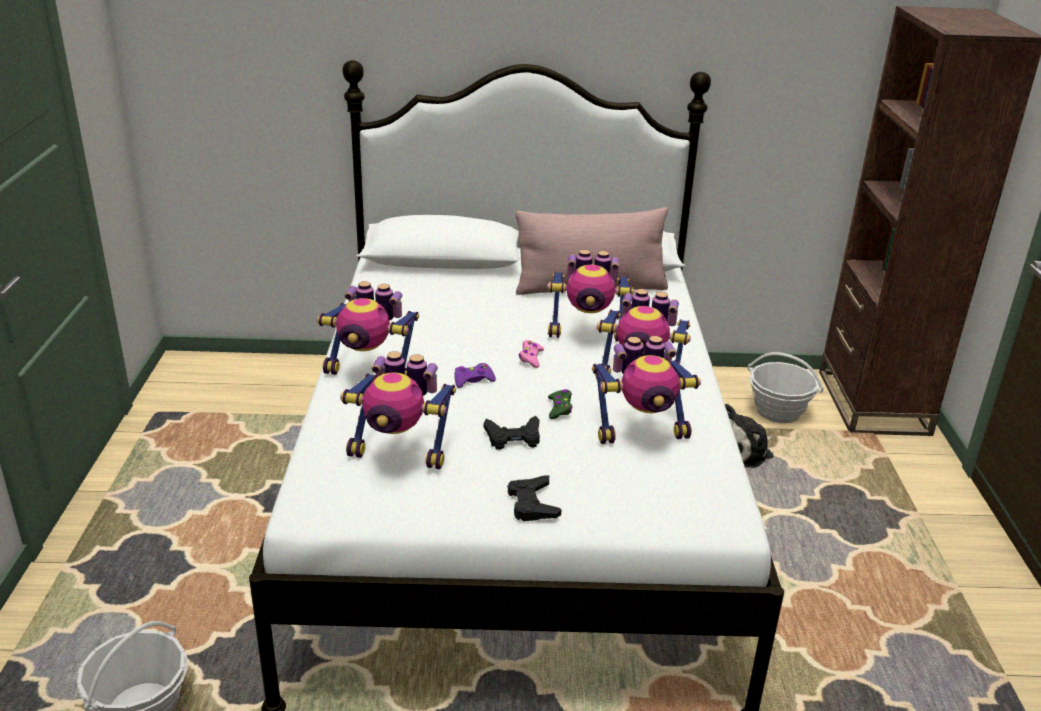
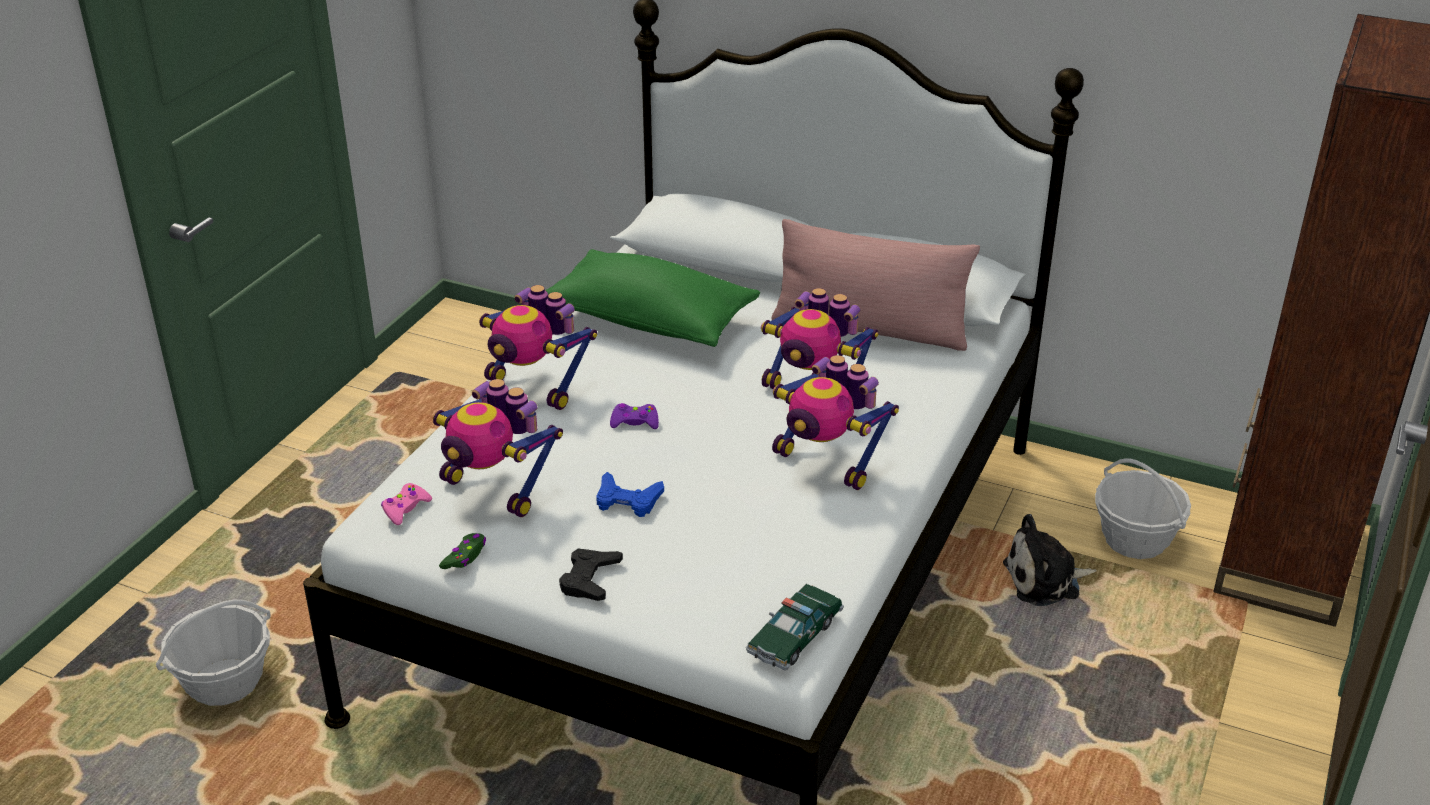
camera: 25 degrees right, 5 degrees up
black game controller [483,416,540,450] -> blue game controller [596,472,664,517]
pink game controller [519,340,544,368] -> pink game controller moved to [381,483,432,525]
green game controller [548,389,572,419] -> green game controller moved to [439,533,486,569]
toy robot [592,336,701,444] -> none
none -> green pillow [545,249,760,347]
none -> toy car [746,584,844,670]

